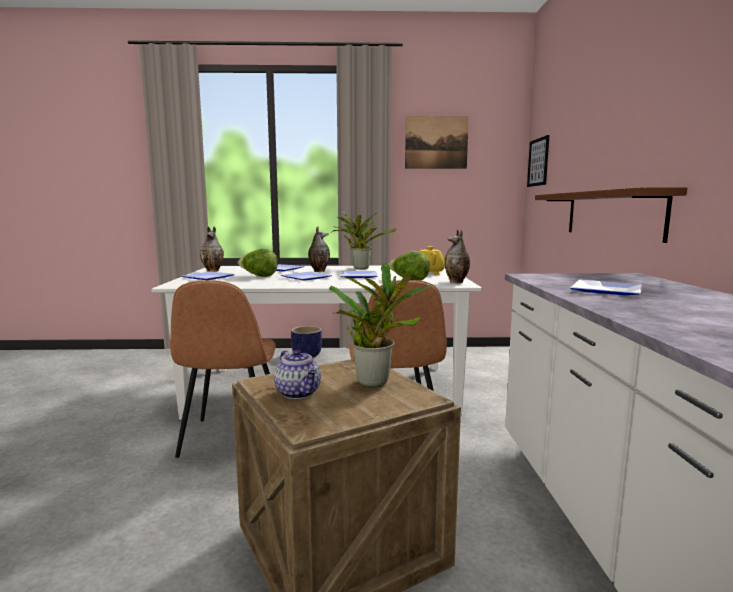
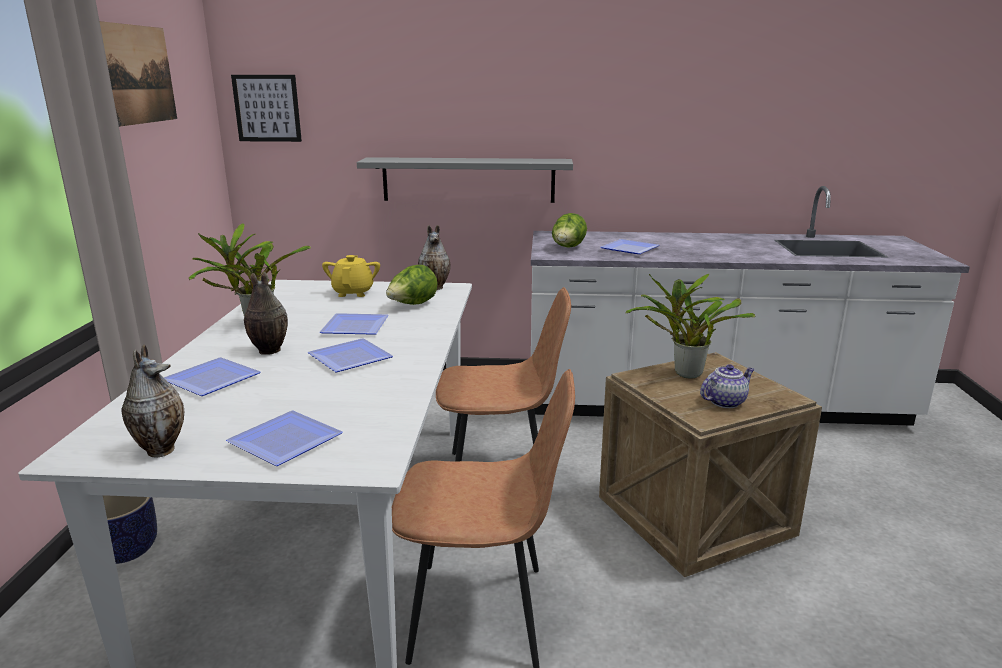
camera: 85 degrees left, 10 degrees up
lettuce [238,249,278,277] -> lettuce moved to [552,213,587,248]
brown shelf [535,187,687,243] -> grey shelf [357,157,573,203]

